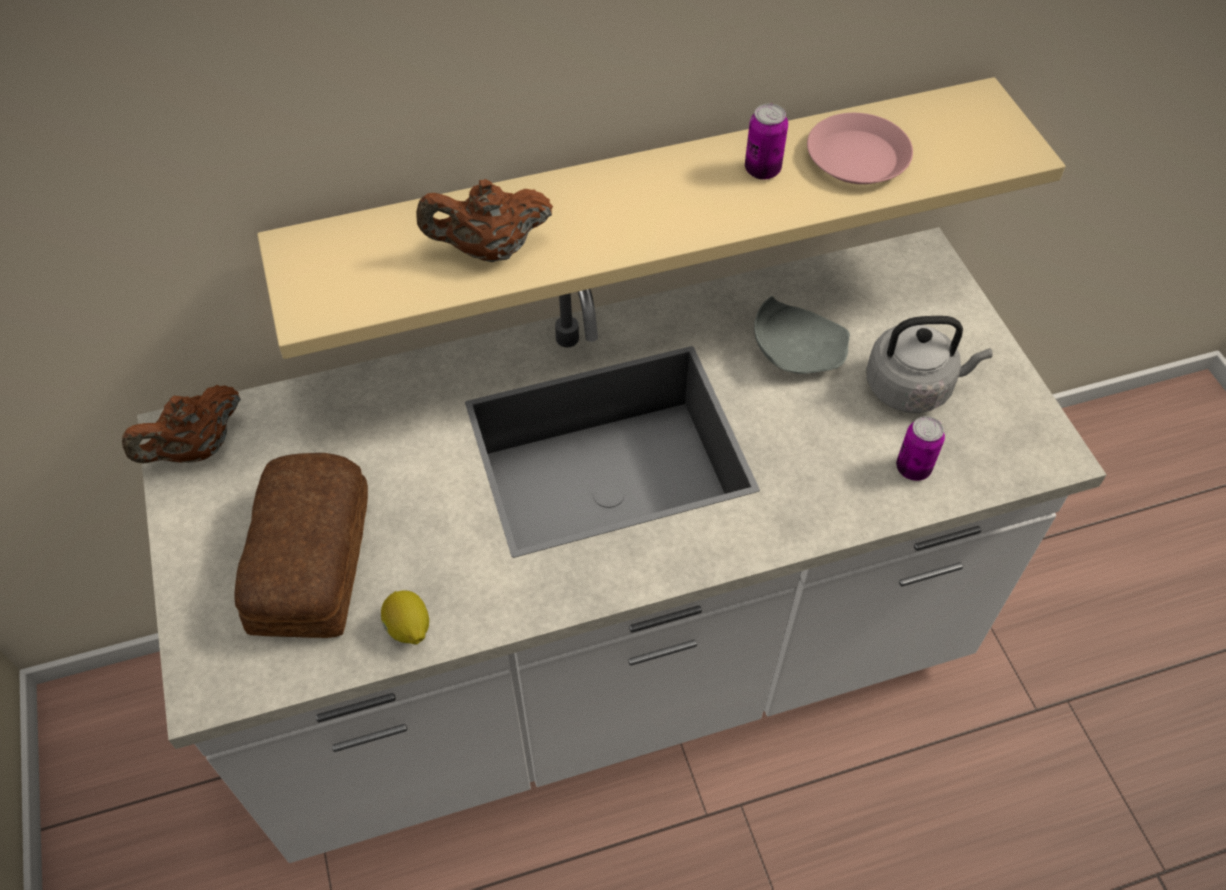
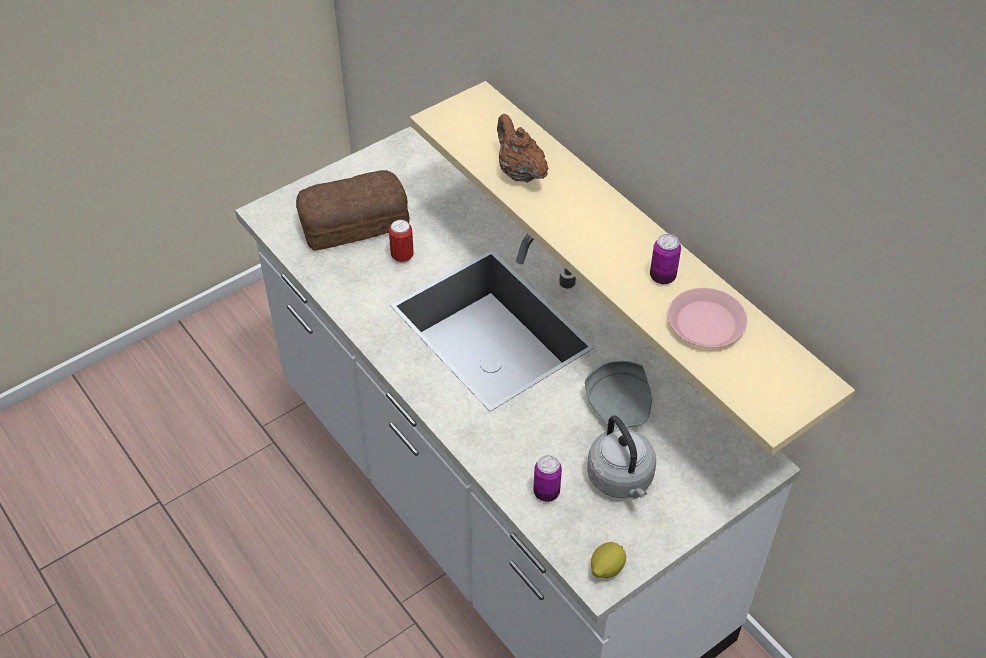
camera: 70 degrees right, 5 degrees down
brown teapot [122,385,241,463] -> none
lemon [381,590,429,645] -> lemon moved to [591,542,626,578]
none -> can [389,219,414,263]

